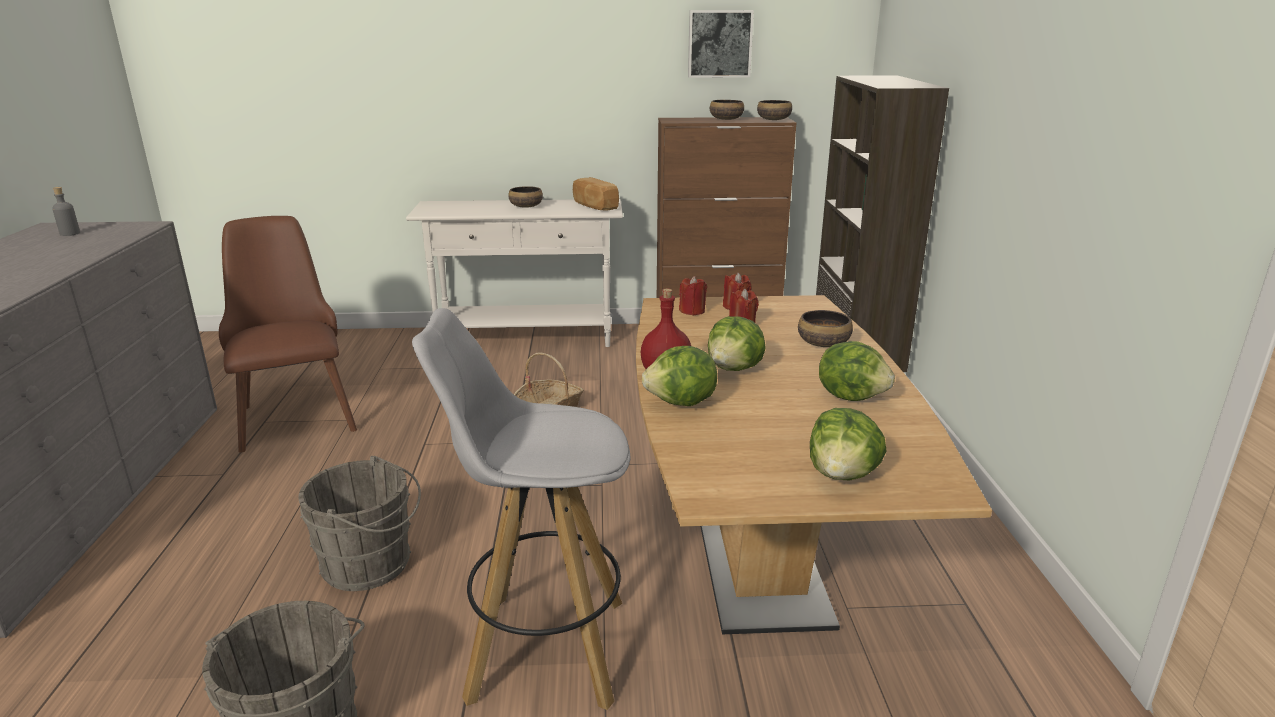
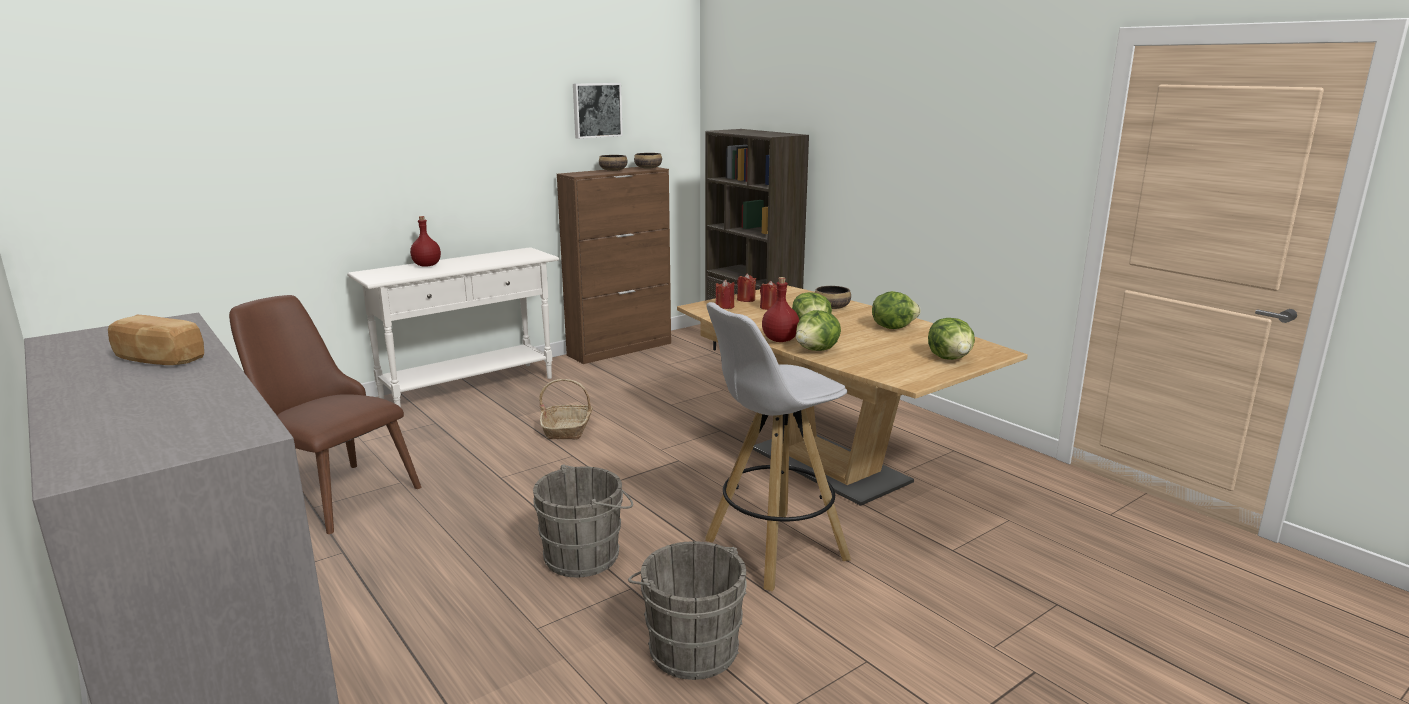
camera: 35 degrees left, 5 degrees down
grey bottle [52,187,80,236] -> none
bowl [508,186,543,208] -> none
bread [573,177,619,211] -> bread moved to [108,315,204,365]
none -> red bottle [410,216,441,267]

